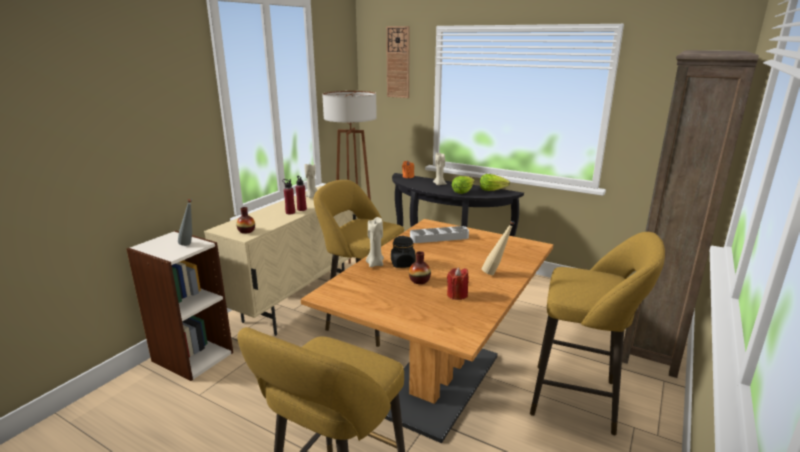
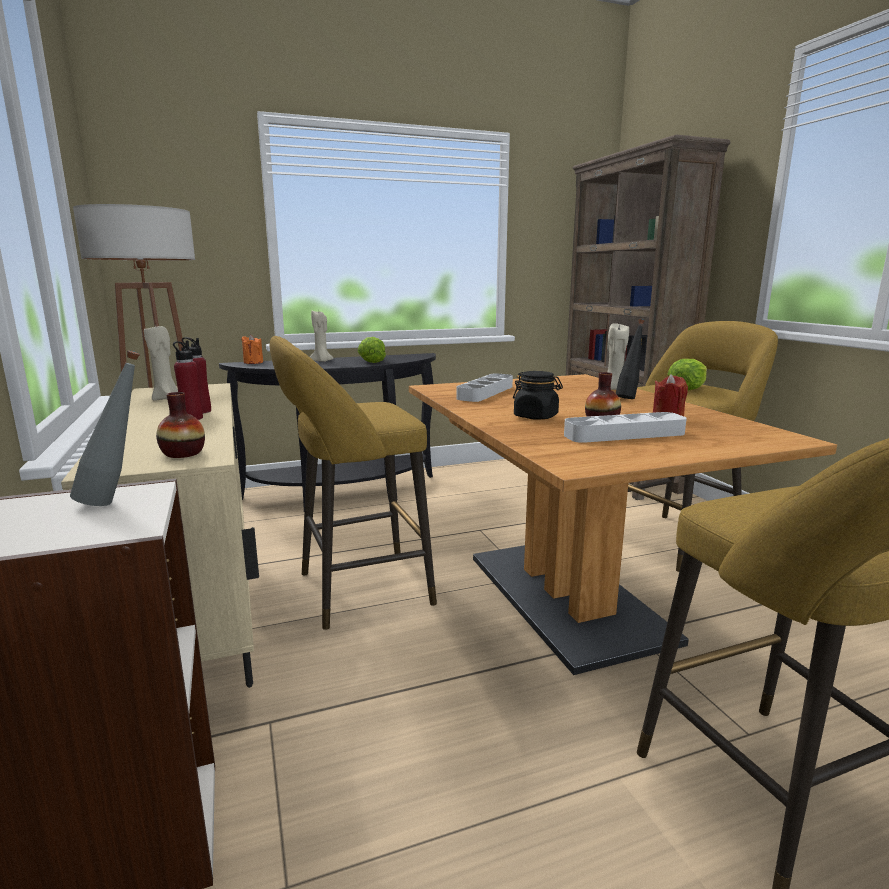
camera: 50 degrees left, 5 degrees down
beige candle [366,217,384,267] -> beige candle moved to [608,323,629,390]
wall clock [386,26,410,98] -> none
lettuce [480,174,510,191] -> lettuce moved to [668,359,707,390]
beige bottle [482,221,515,275] -> black bottle [616,319,645,399]
none -> grey tray [564,412,687,443]

